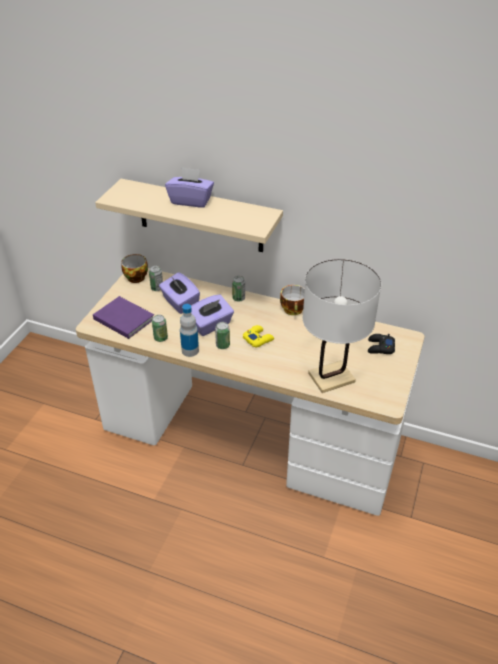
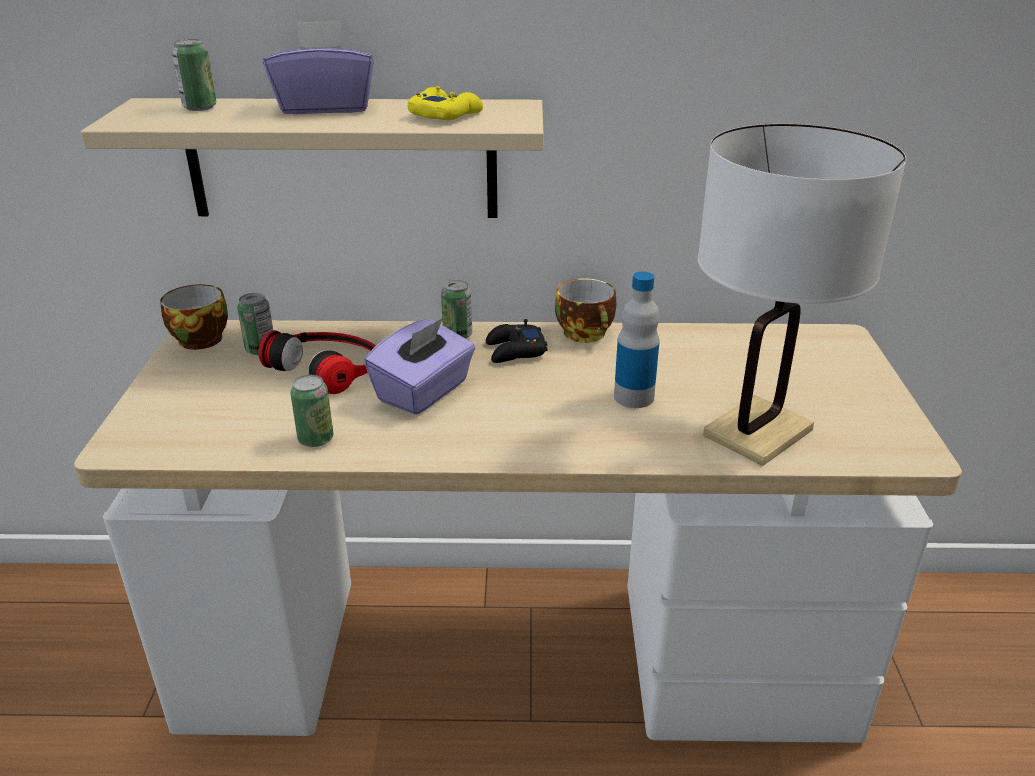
camera: 20 degrees left, 10 degrees down
purple book [93,296,154,339] -> none
purple tissue box [159,273,200,314] -> headphones [258,330,376,394]
bottle [180,304,199,357] -> bottle moved to [614,271,660,408]
can [215,322,230,349] -> can moved to [172,39,216,111]
yellow game controller [243,325,274,347] -> yellow game controller moved to [407,86,483,120]
black game controller [368,334,395,354] -> black game controller moved to [486,319,547,363]

